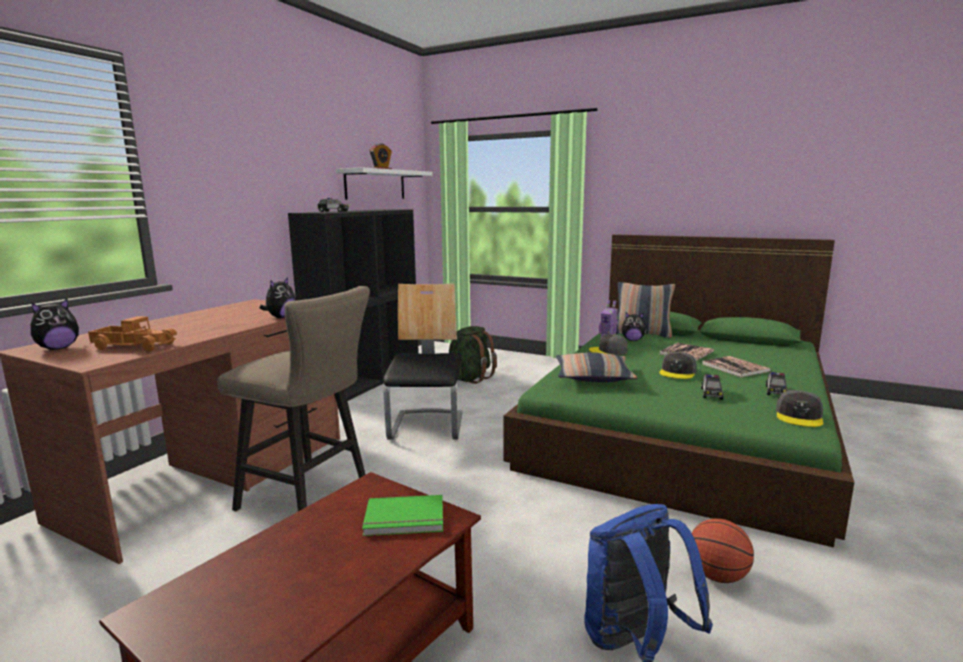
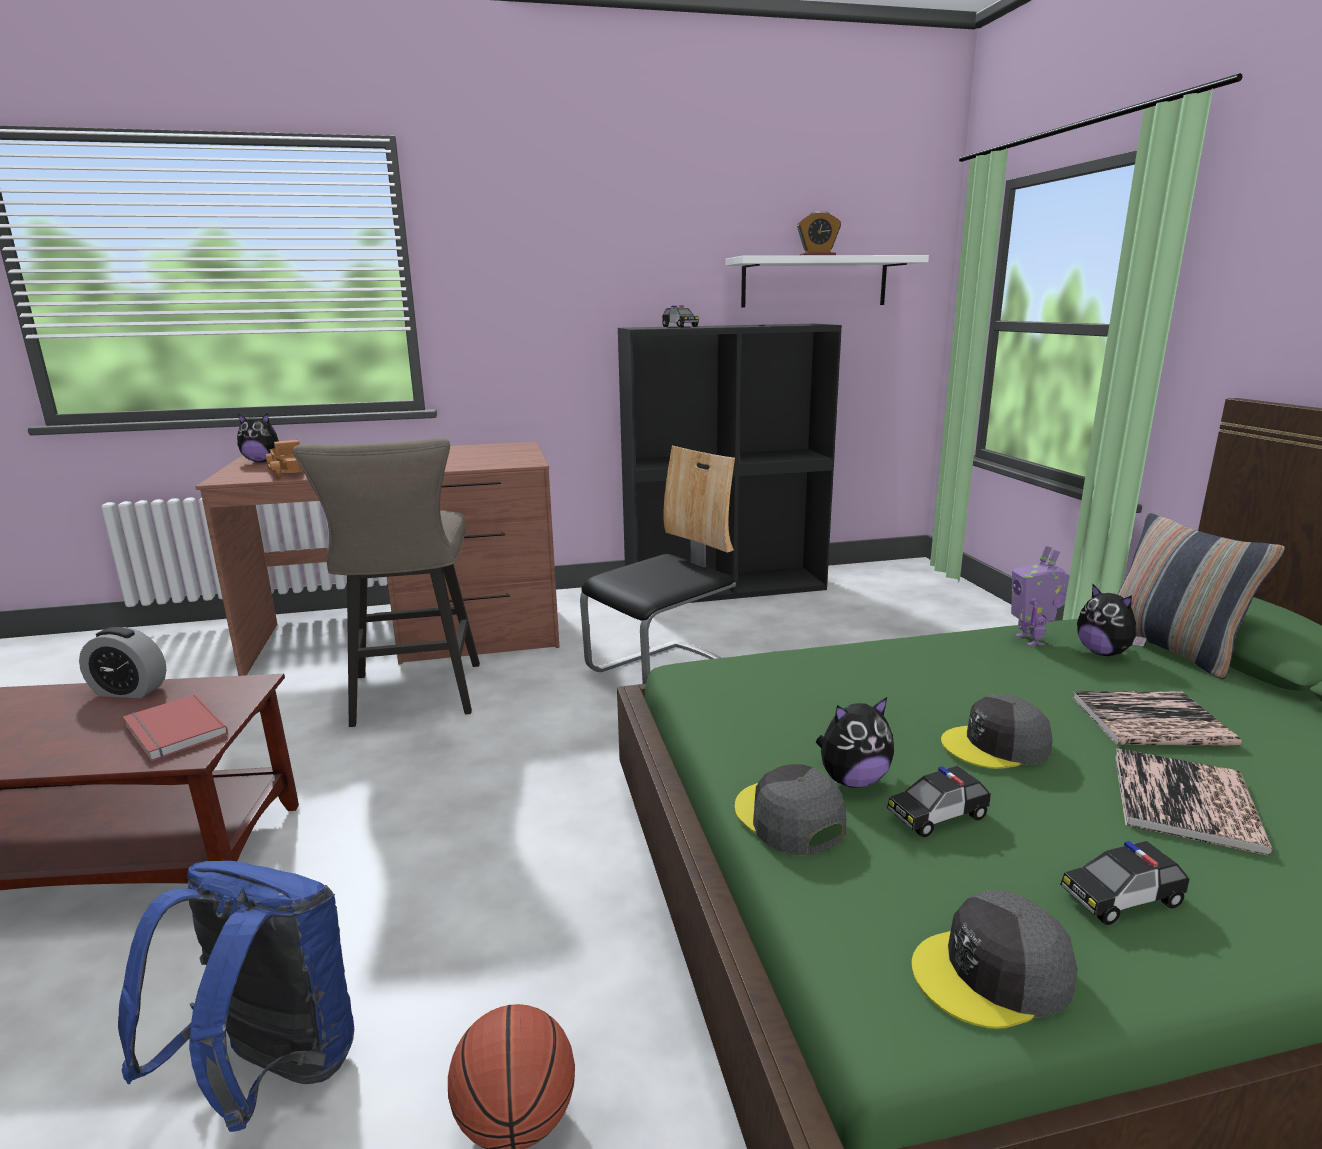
camera: 50 degrees right, 5 degrees up
plush toy [260,277,296,318] -> plush toy moved to [816,697,894,788]
green book [362,495,444,536] -> red book [123,695,228,761]
green backpack [449,326,497,384] -> none
pillow [556,352,637,382] -> none
grey cap [589,334,628,355] -> grey cap moved to [735,764,846,855]
none -> alarm clock [79,627,166,698]

